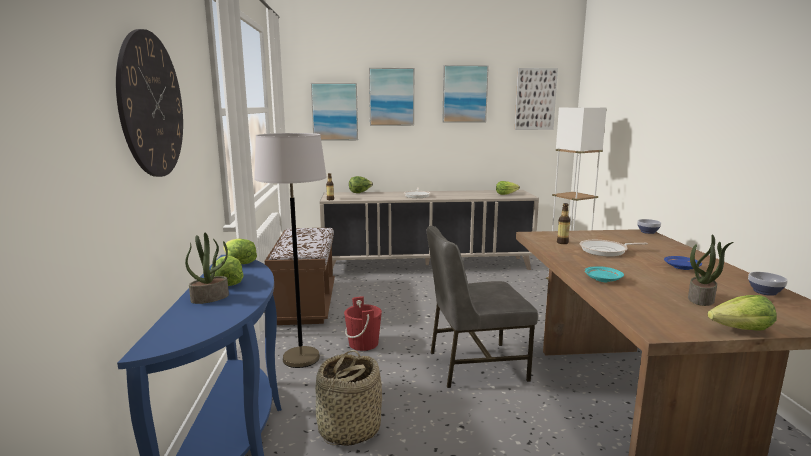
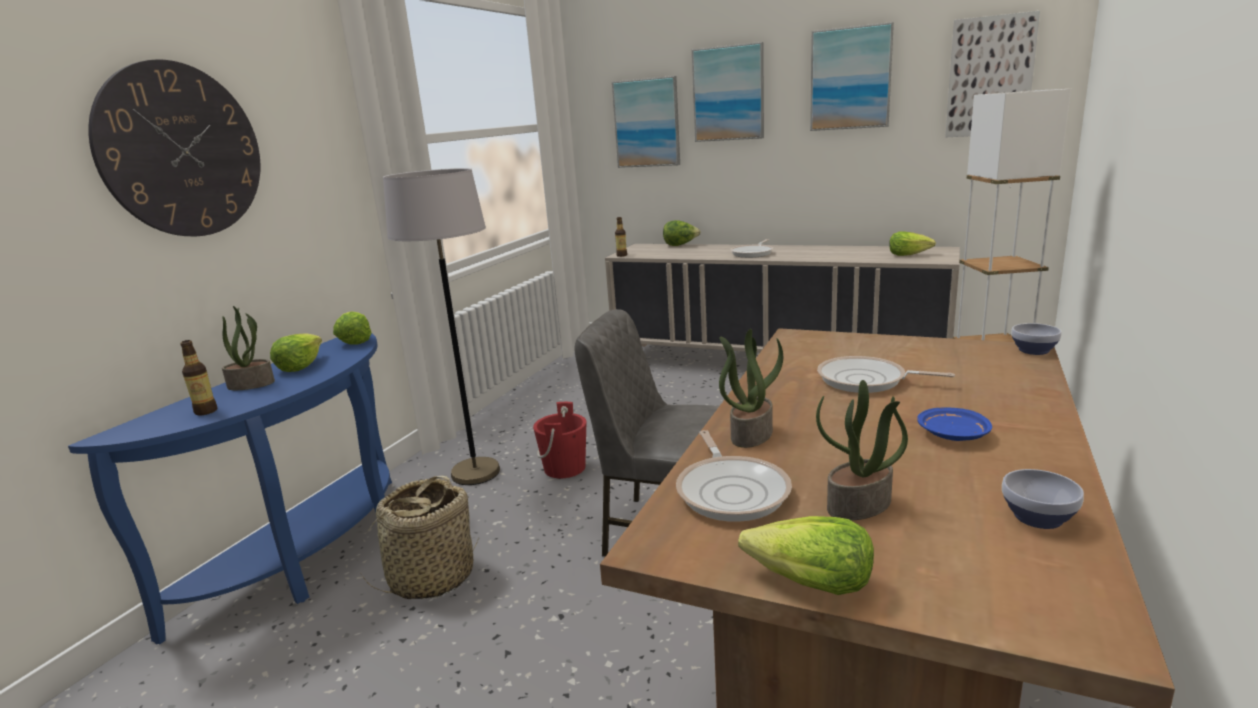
camera: 30 degrees right, 5 degrees up
brown bench [265,228,335,325] -> none
bottle [557,203,570,244] -> bottle moved to [180,340,217,416]
turquoise plate [585,266,624,282] -> potted plant [719,329,783,448]
none -> frying pan [676,430,792,522]

